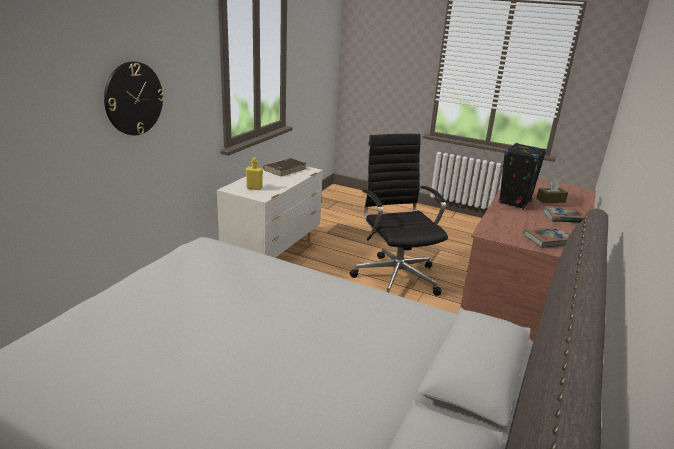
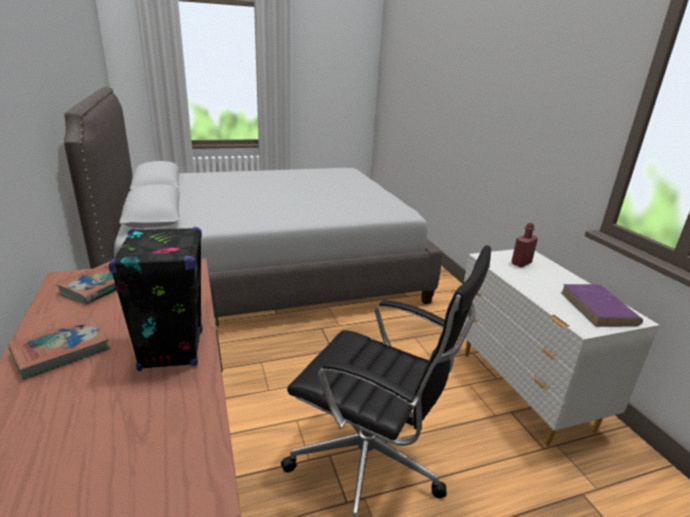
camera: 135 degrees right, 0 degrees up
wall clock [104,62,164,135] -> none
yellow bottle [246,157,263,190] -> red bottle [511,223,538,267]
brown book [263,158,307,177] -> purple book [561,284,643,327]
brown tissue box [536,180,568,203] -> none

